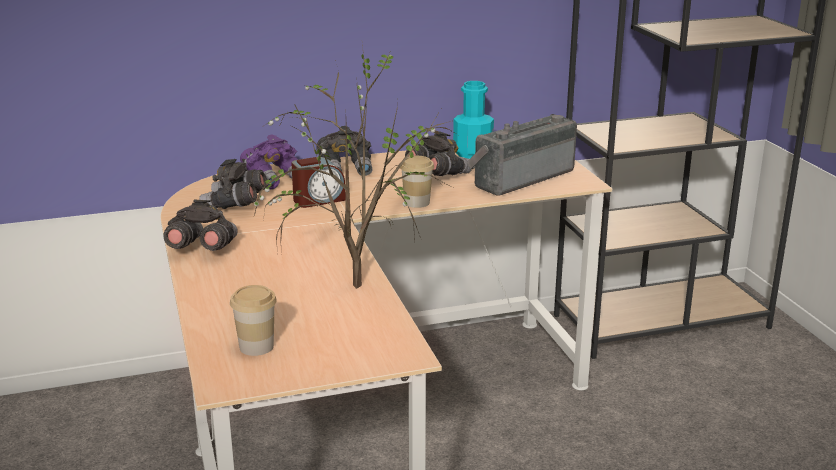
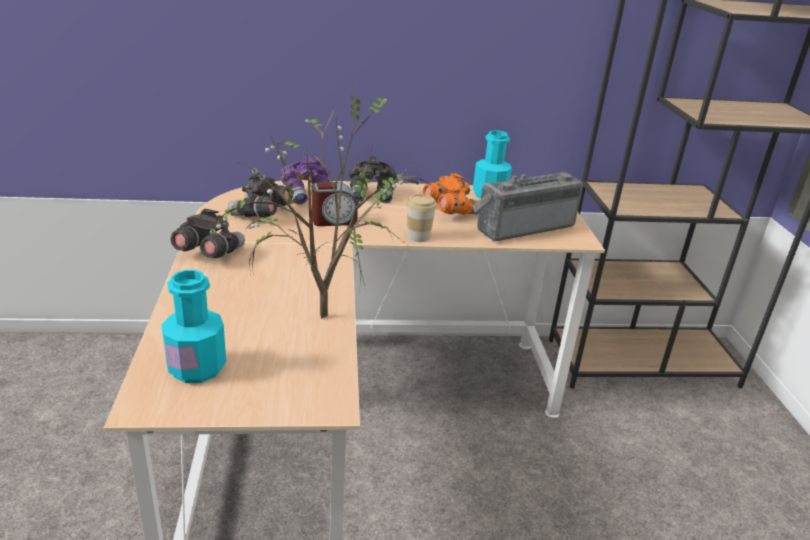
camera: 10 degrees right, 5 degrees up
cup [230,285,277,356] -> turquoise bottle [161,270,226,383]
grey binoculars [405,132,472,176] -> orange binoculars [422,173,479,215]

